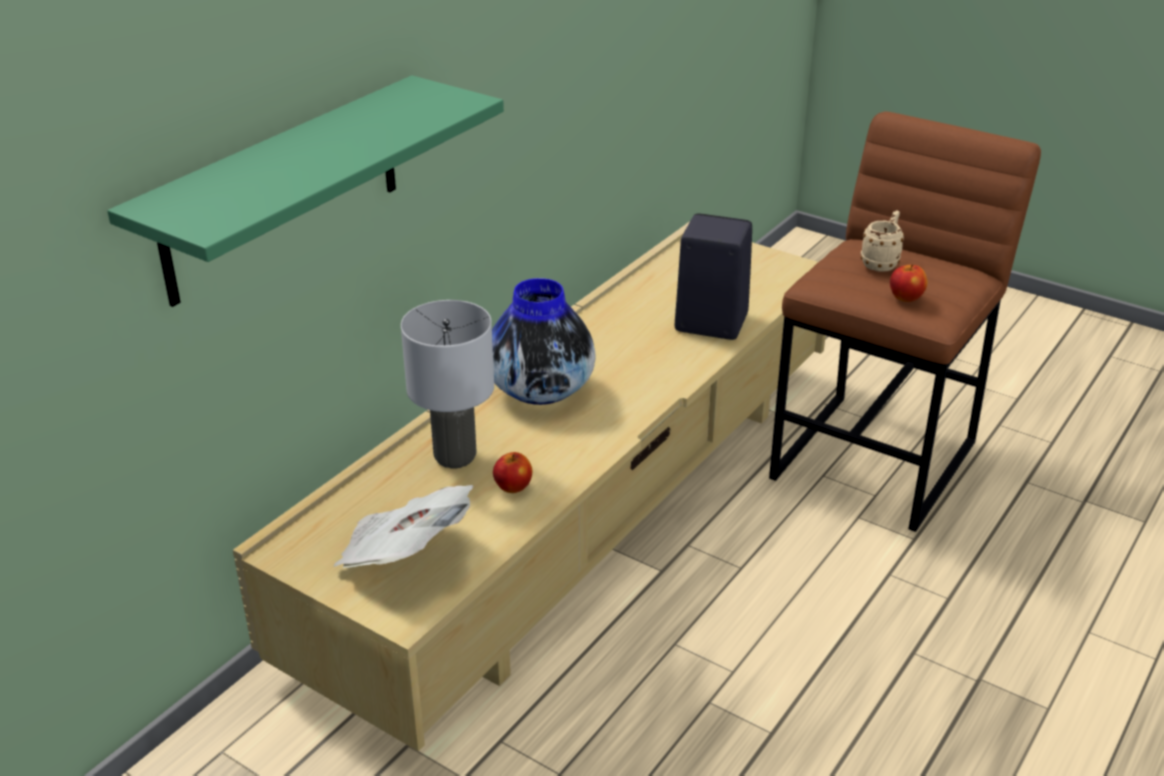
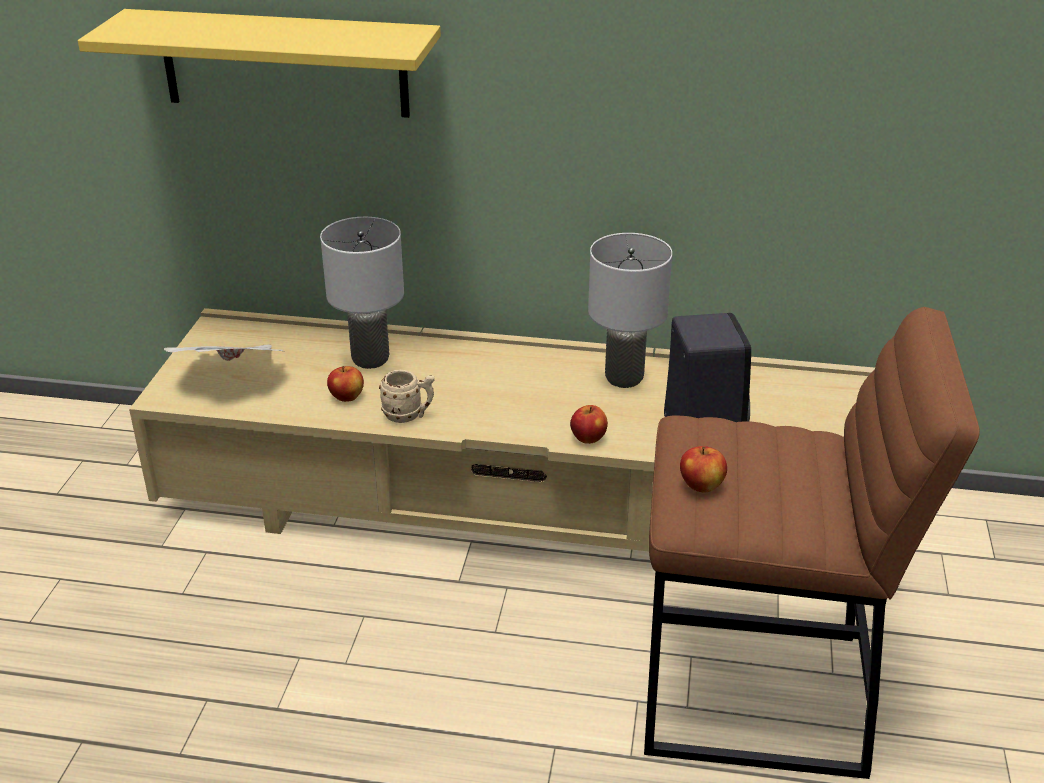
camera: 65 degrees right, 0 degrees up
green shelf [107,75,504,307] -> yellow shelf [78,9,441,118]
vase [492,278,596,405] -> none
beige mug [861,210,904,272] -> beige mug moved to [379,370,435,423]
none -> apple [570,405,608,444]
none -> white table lamp [588,233,672,388]

